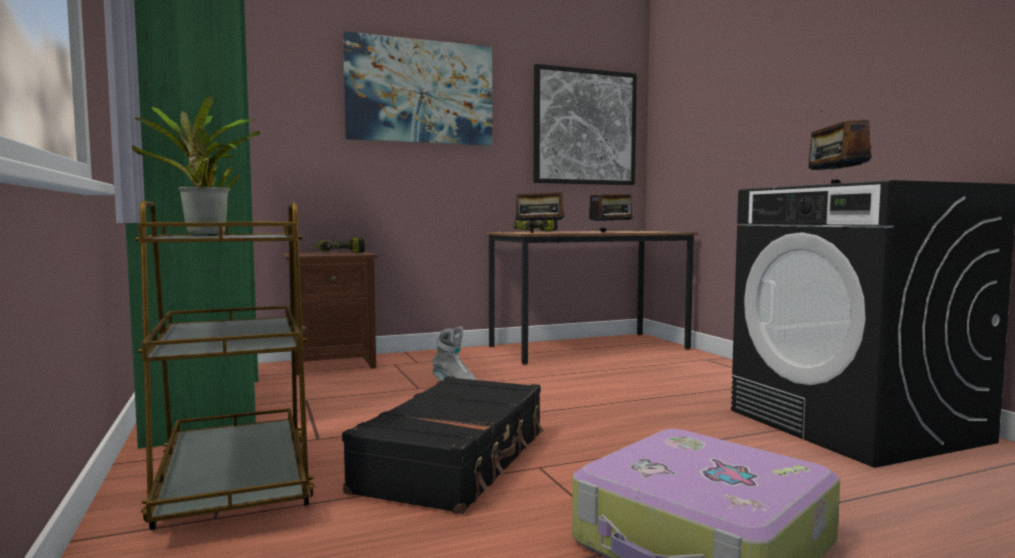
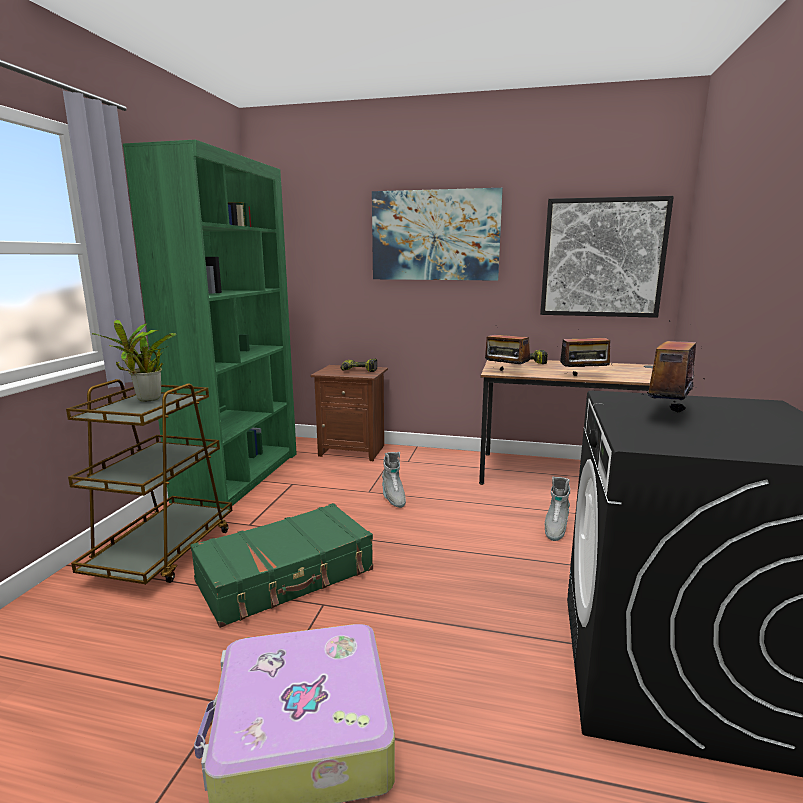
camera: 35 degrees right, 10 degrees up
black suitcase [342,376,544,514] -> green suitcase [190,503,373,628]
none -> grey boot [544,477,570,541]

